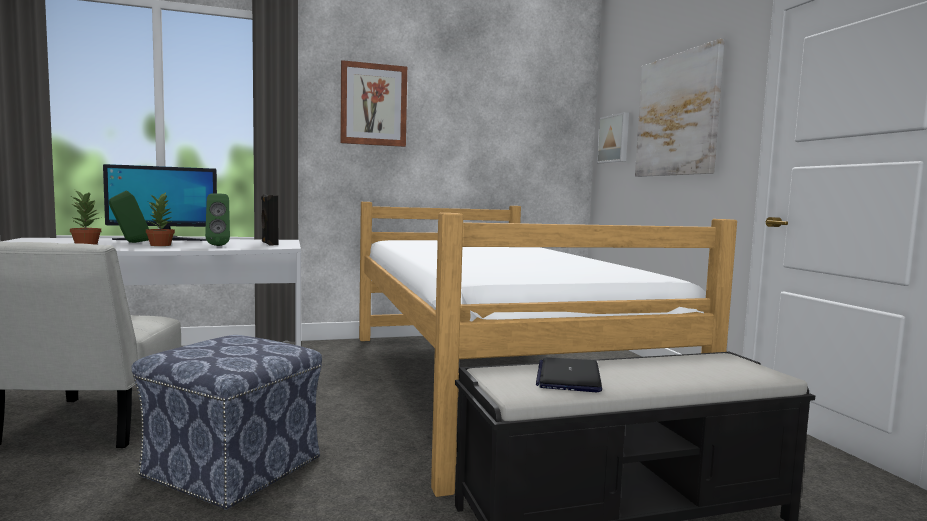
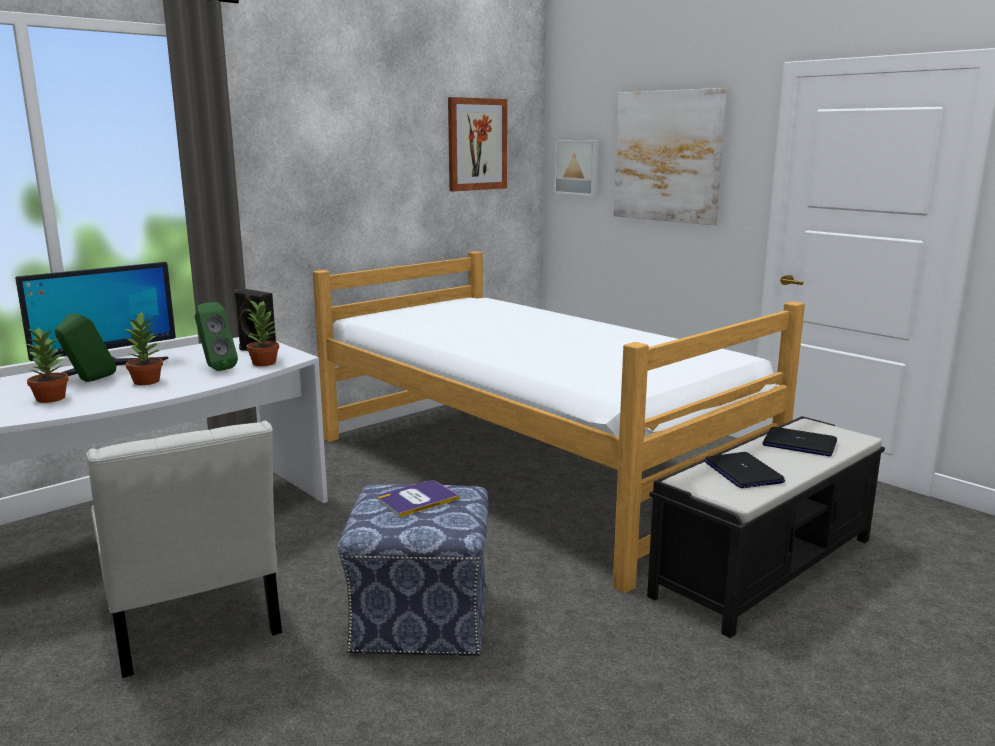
camera: 25 degrees left, 10 degrees up
picture [340,60,407,147] -> picture moved to [448,97,507,191]
none -> potted plant [246,299,280,366]
none -> book [377,480,459,517]
none -> laptop [762,427,837,457]

